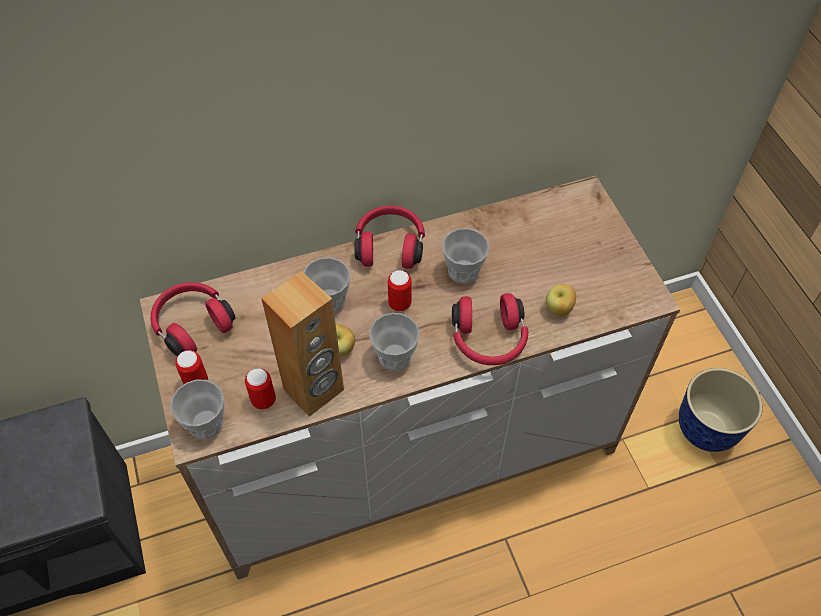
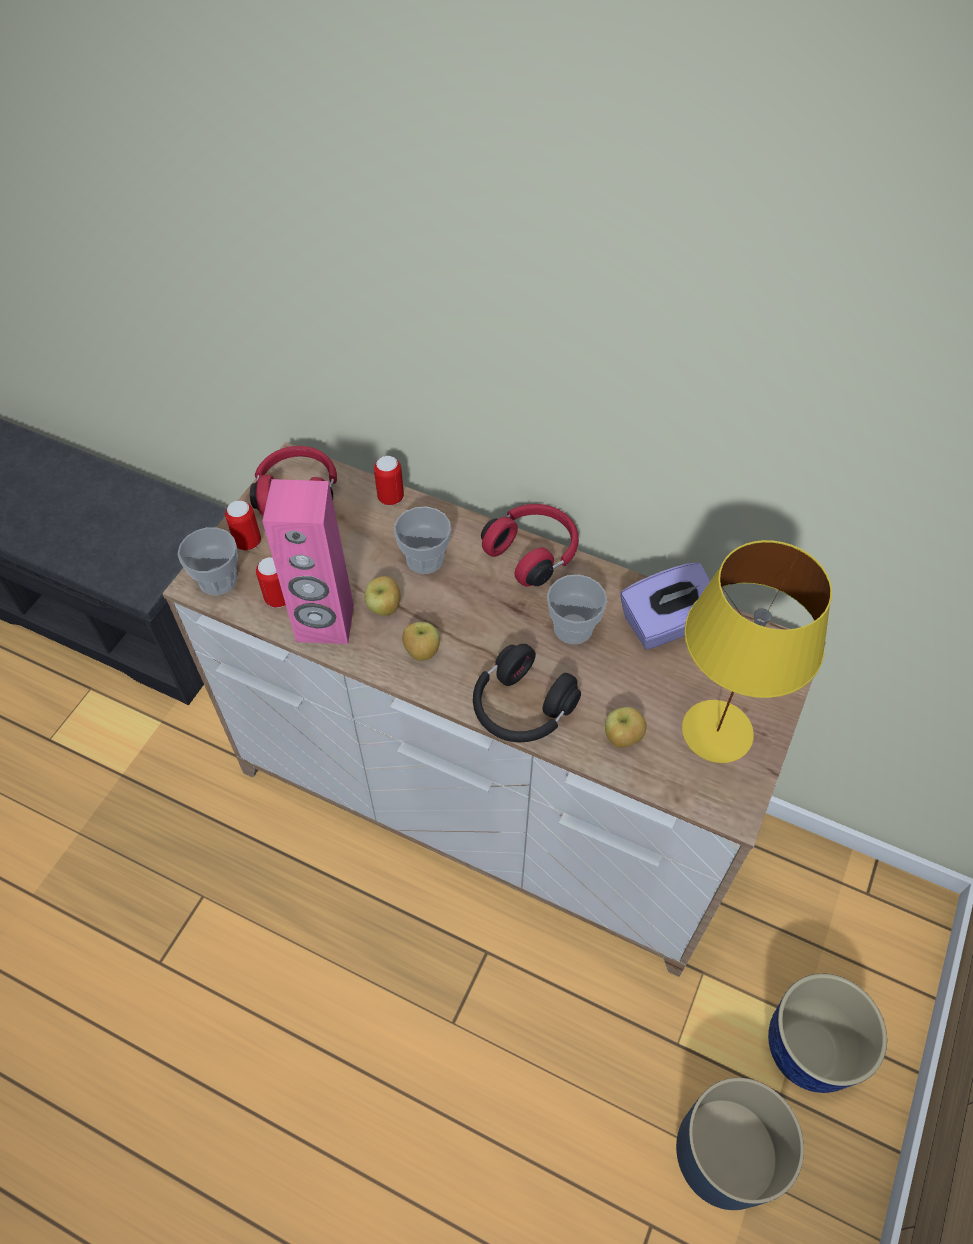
camera: 45 degrees right, 0 degrees up
brown speaker [261,271,344,417] -> pink speaker [262,479,354,644]
cup [369,313,420,371] -> apple [402,622,440,661]
can [388,270,412,311] -> can moved to [374,456,404,505]
red headphones [452,293,528,365] -> black headphones [473,644,581,742]
none -> purple tissue box [620,562,710,650]
none -> blue planter [676,1078,804,1210]
none -> yellow table lamp [682,540,832,763]

